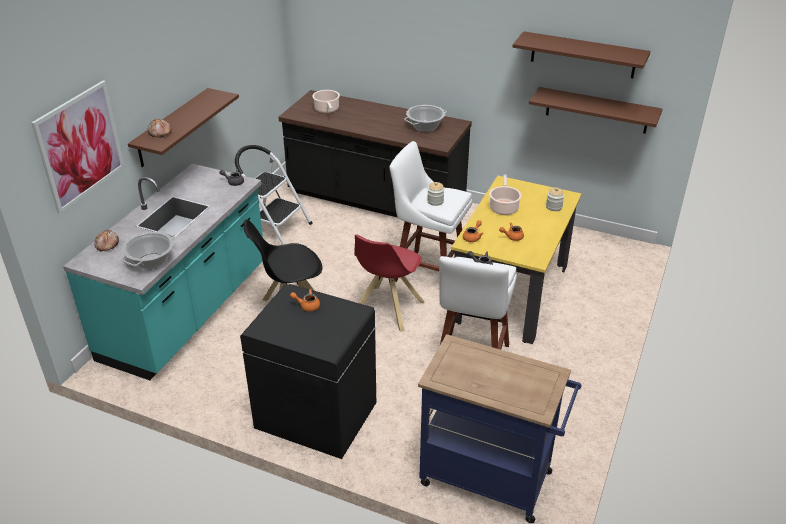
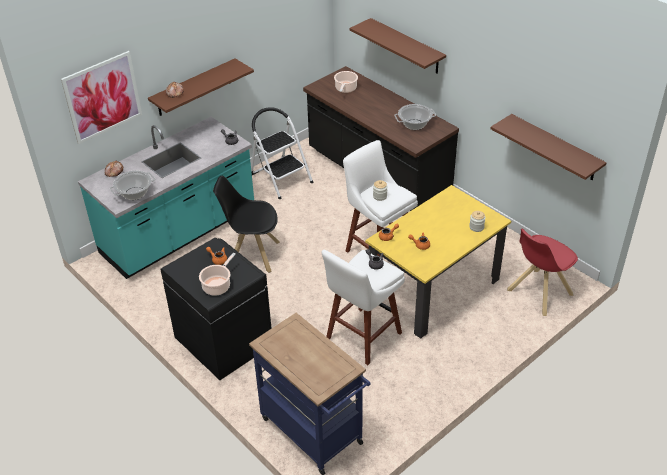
camera: 25 degrees right, 5 degrees up
red chair [354,234,424,332] -> red chair moved to [507,229,578,316]
cooking pot [489,175,522,215] -> cooking pot moved to [199,253,236,296]
brown shelf [513,31,650,78] -> brown shelf moved to [350,18,446,74]

